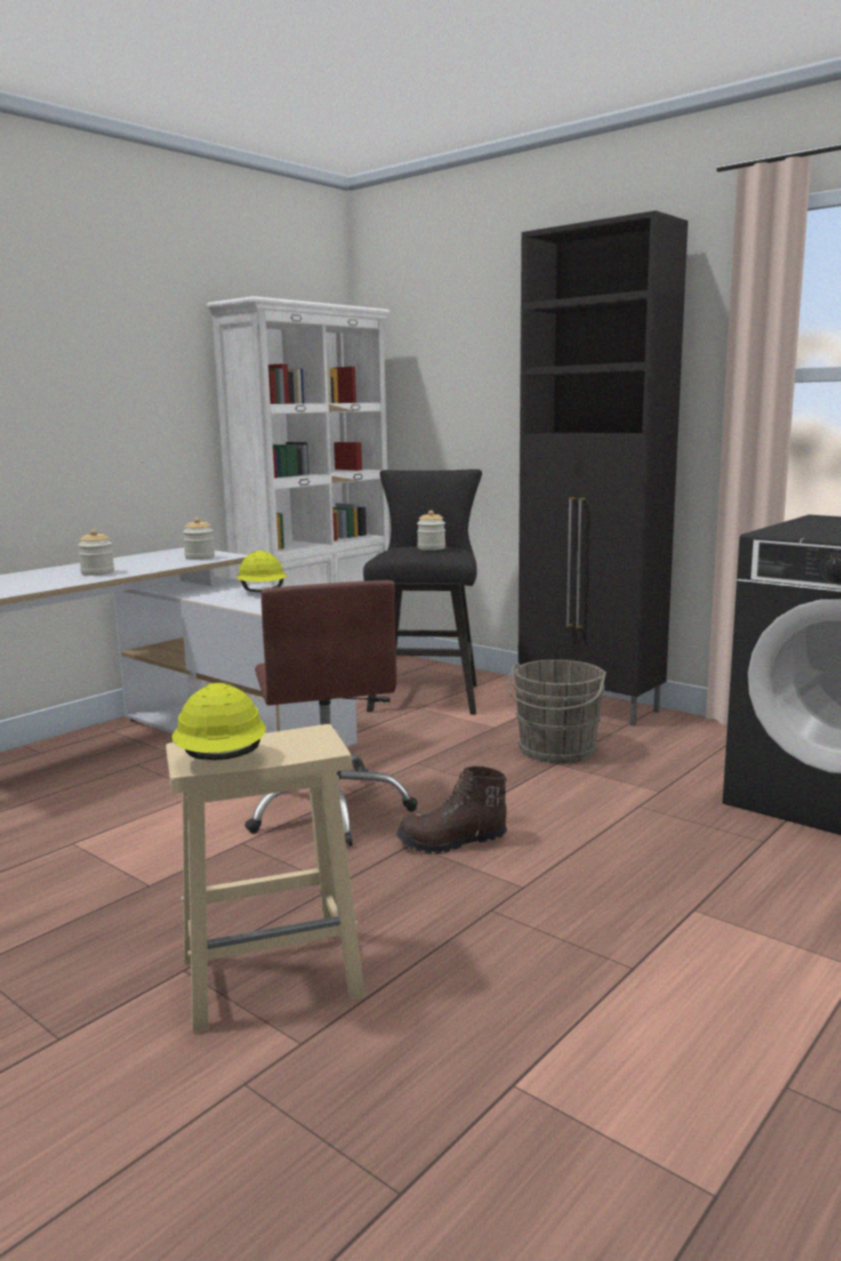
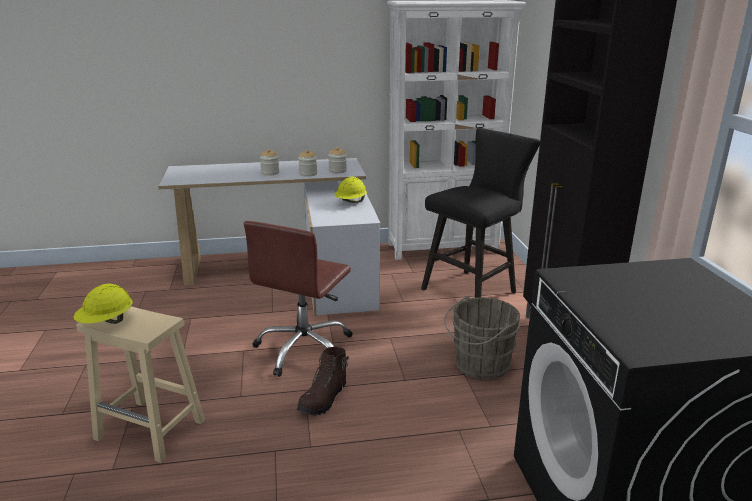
camera: 40 degrees right, 10 degrees up
brown boot [396,766,507,854] -> brown boot turned 90 degrees counterclockwise [297,347,349,416]
jar [417,510,446,550] -> jar moved to [298,150,317,177]

